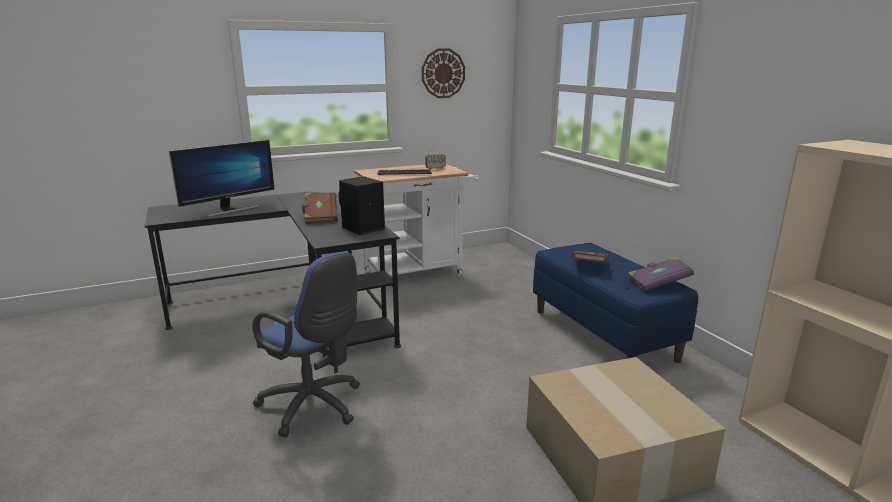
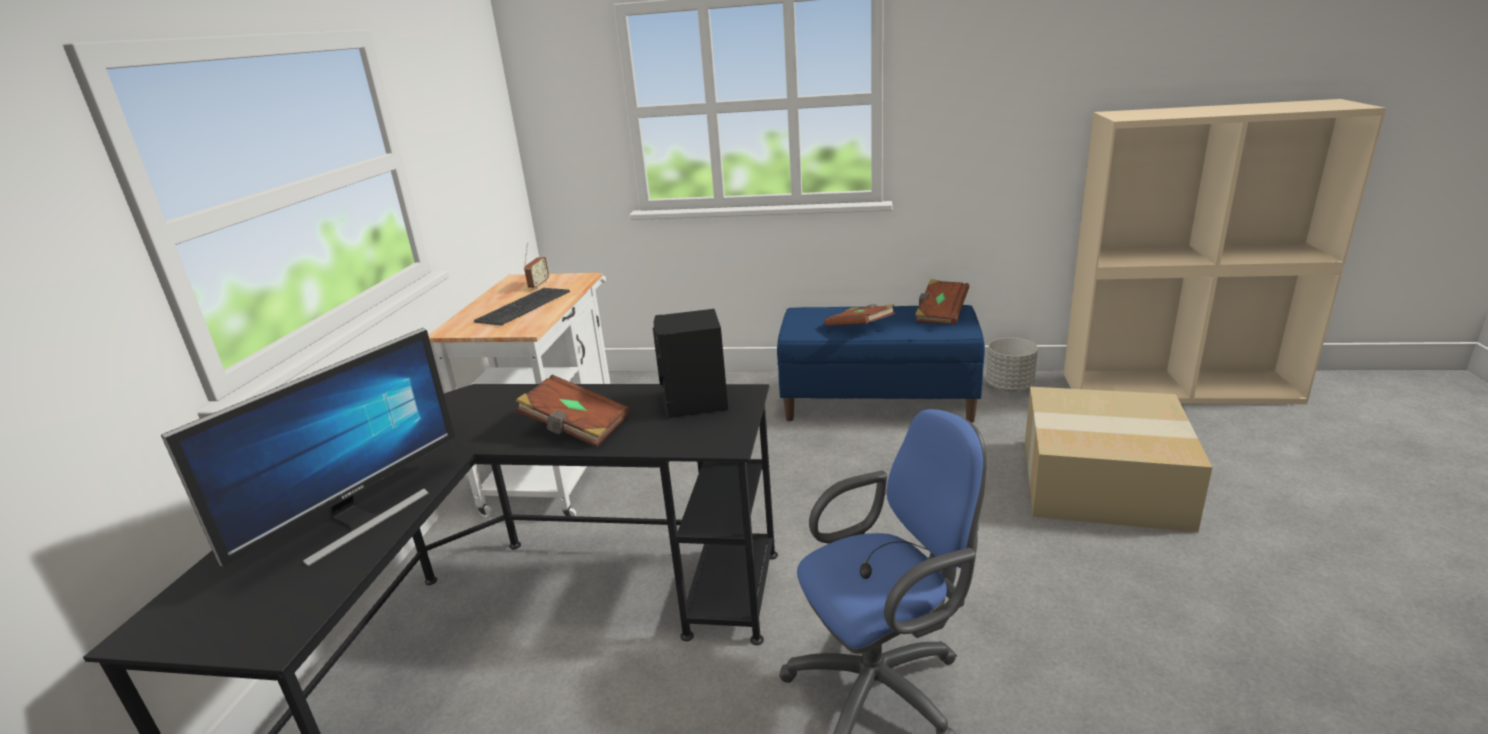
camera: 55 degrees left, 5 degrees up
monitor [169,139,274,217] -> monitor turned 45 degrees clockwise [161,328,455,567]
wall clock [422,48,465,98] -> none
purple book [628,257,694,292] -> brown book [915,279,969,325]
none -> grey planter [986,338,1038,391]

